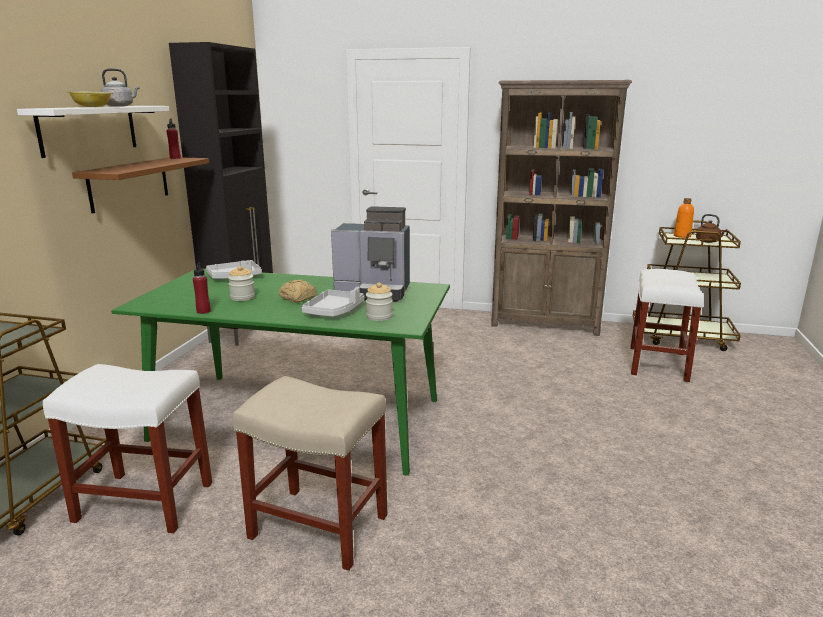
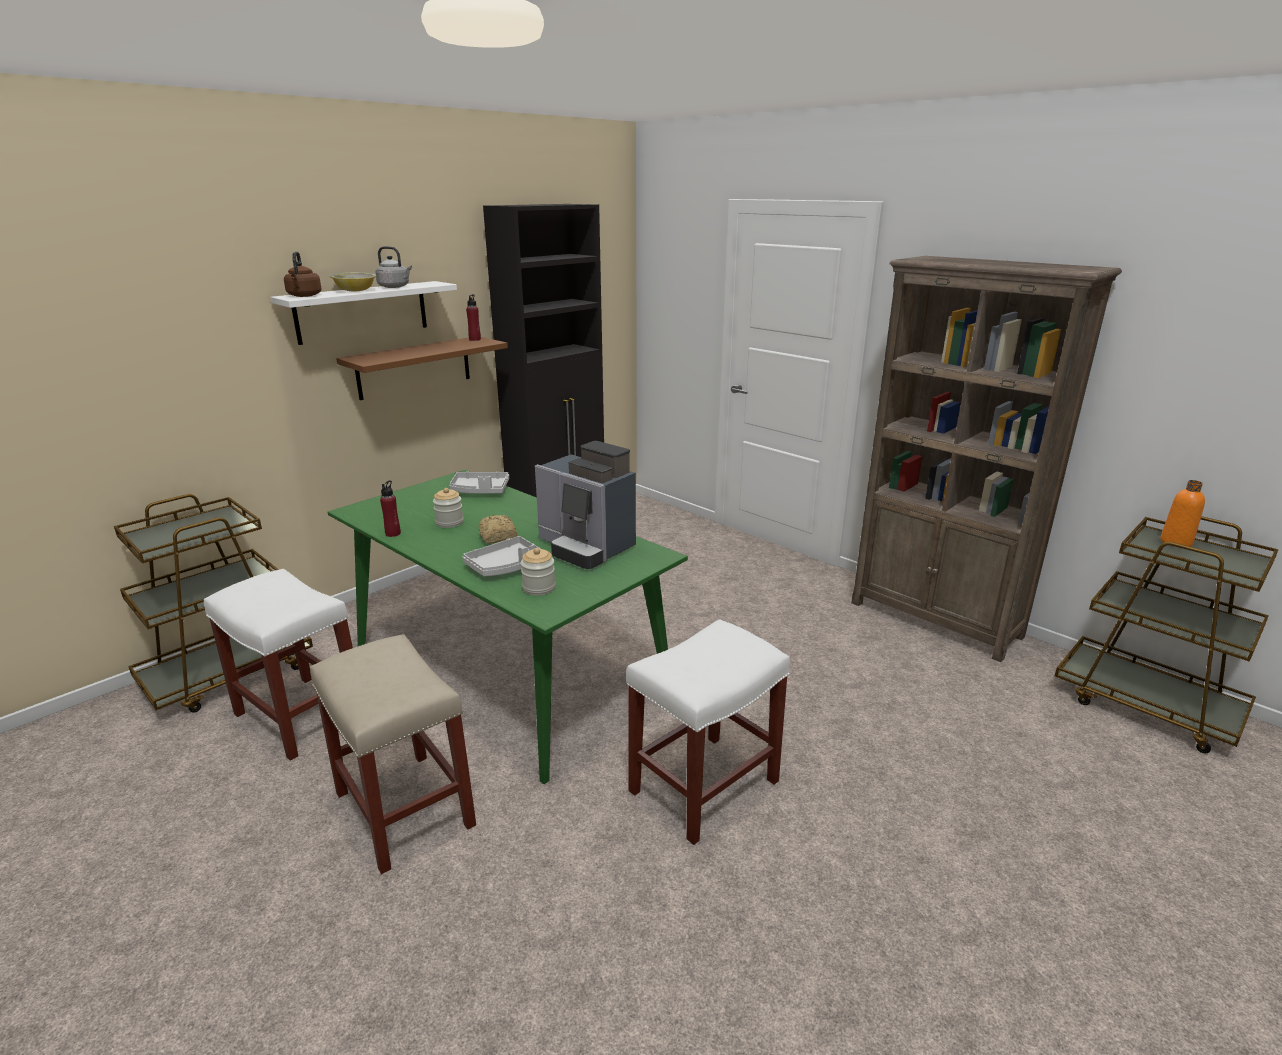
camera: 30 degrees right, 5 degrees up
white stool [630,269,704,382] -> white stool moved to [626,619,790,845]
brown kettle [696,214,727,243] -> brown kettle moved to [284,251,322,297]

